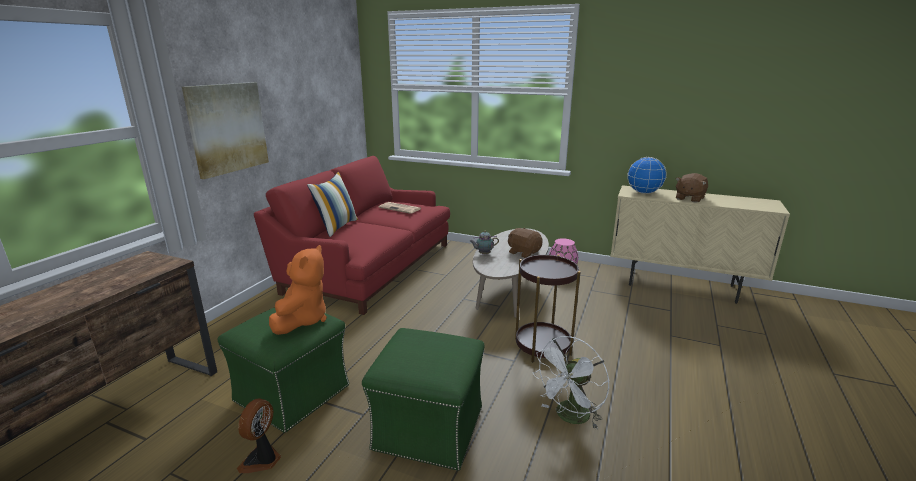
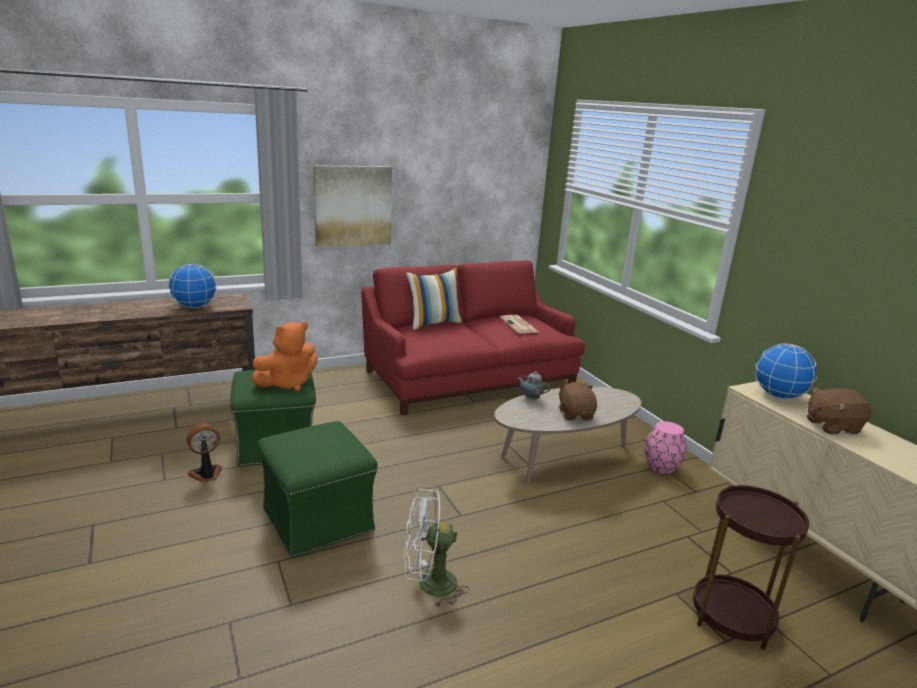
camera: 40 degrees right, 0 degrees up
brown side table [515,255,580,363] -> brown side table moved to [693,483,809,650]
none -> globe [168,264,217,308]

